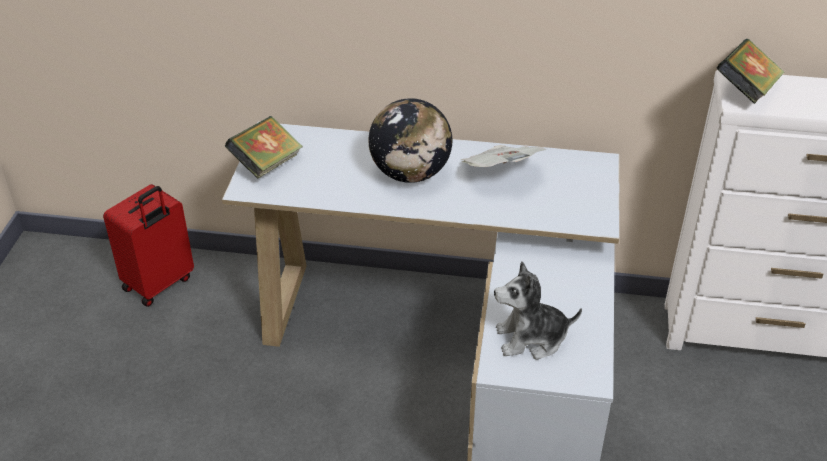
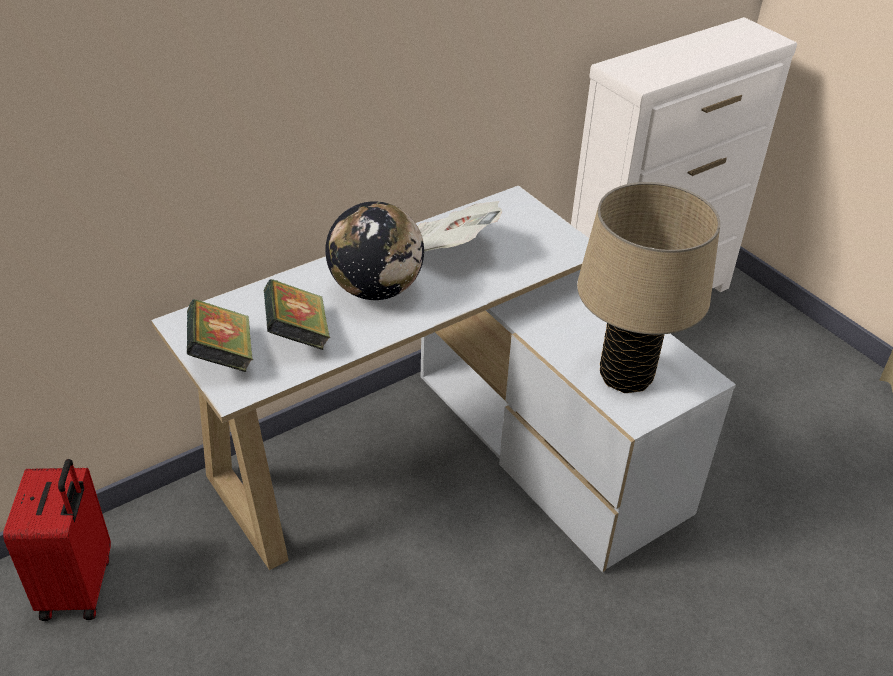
camera: 45 degrees left, 0 degrees up
plush toy [494,261,582,360] -> beige table lamp [577,182,720,393]
book [717,39,784,104] -> book moved to [264,279,330,350]

